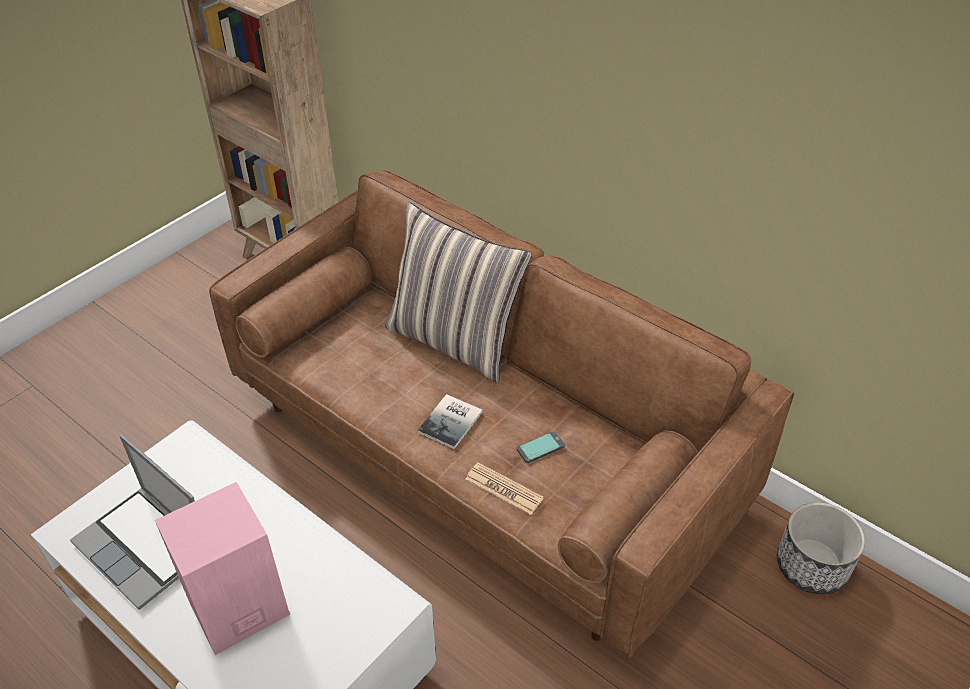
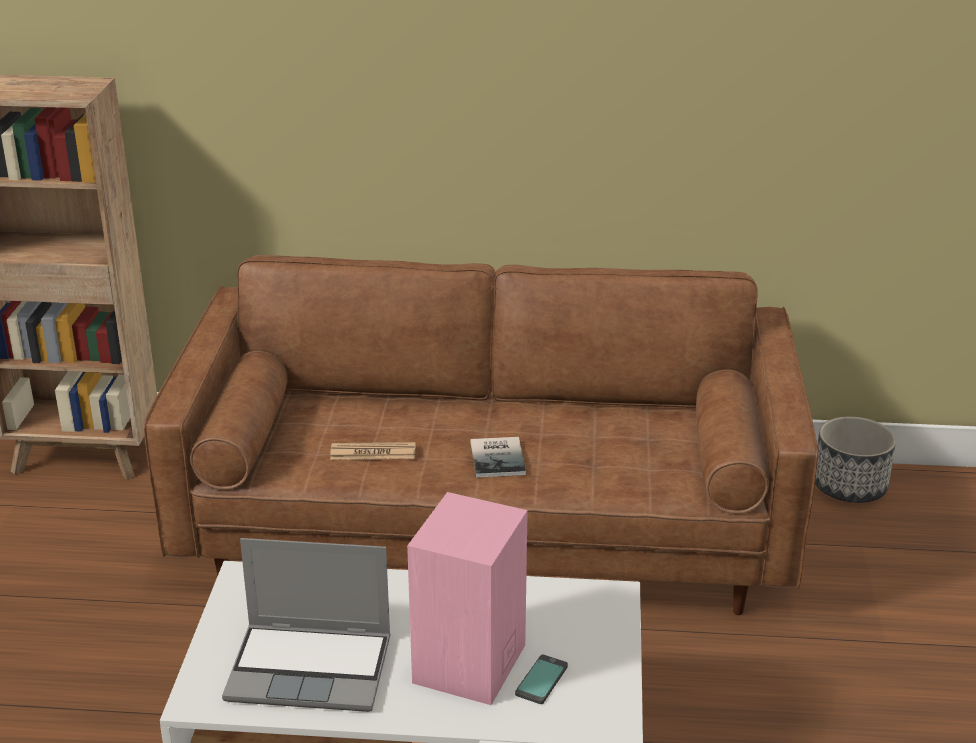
camera: 35 degrees left, 15 degrees down
pillow [385,202,532,383] -> none
newspaper [465,462,544,515] -> newspaper moved to [330,442,415,460]
phone [517,431,565,463] -> phone moved to [515,654,568,704]

